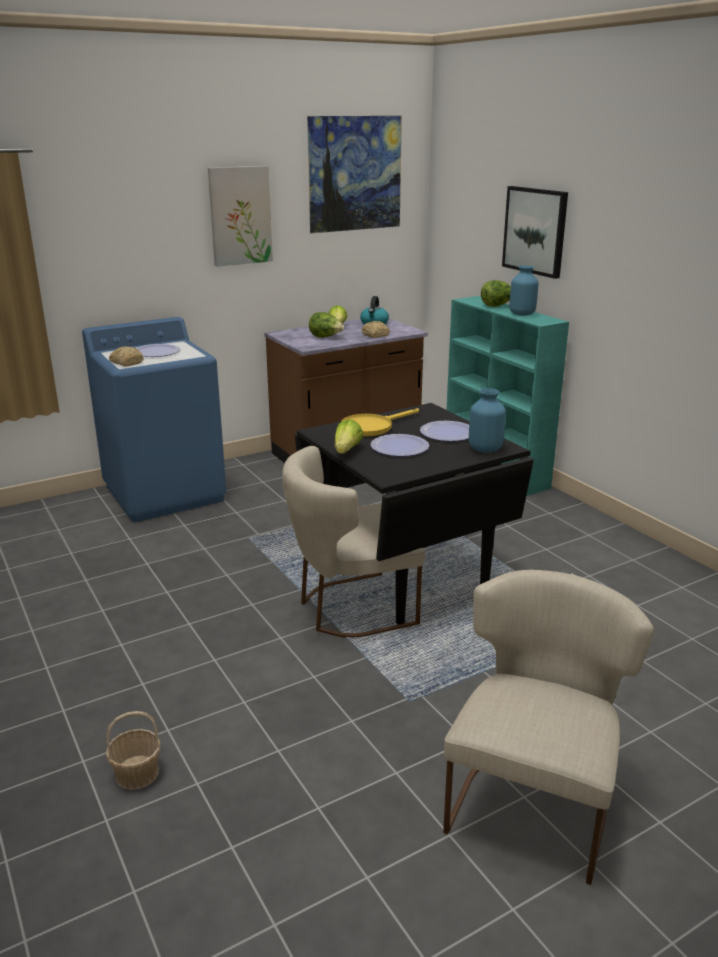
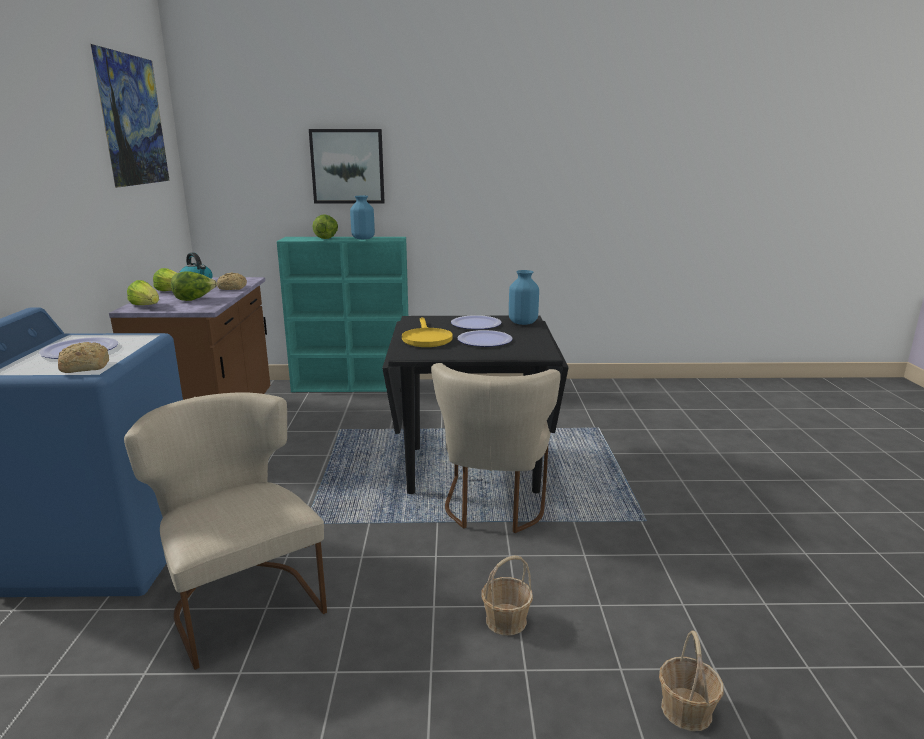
camera: 60 degrees left, 5 degrees down
picture [208,166,273,267] -> none
lettuce [335,419,363,454] -> lettuce moved to [127,280,159,305]
beige chair [443,570,654,885] -> beige chair moved to [124,392,327,670]
none -> basket [482,555,533,636]

